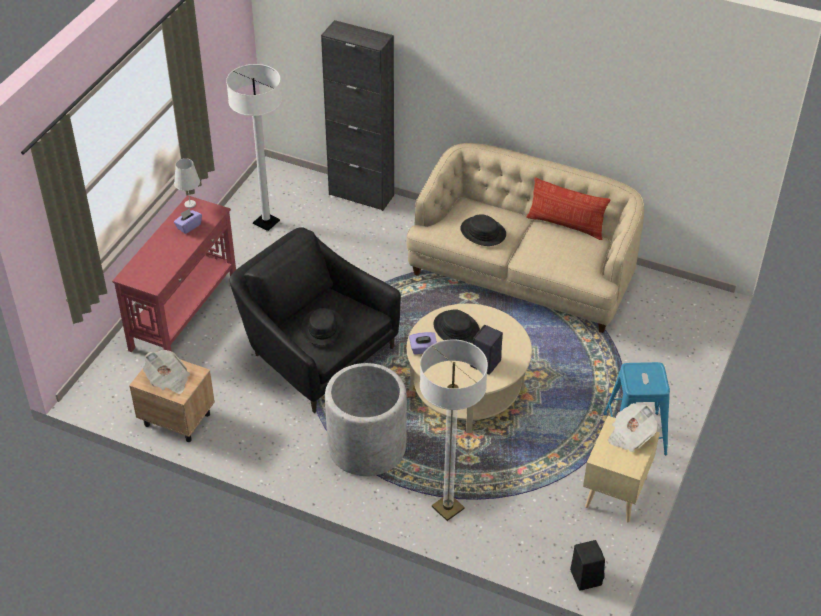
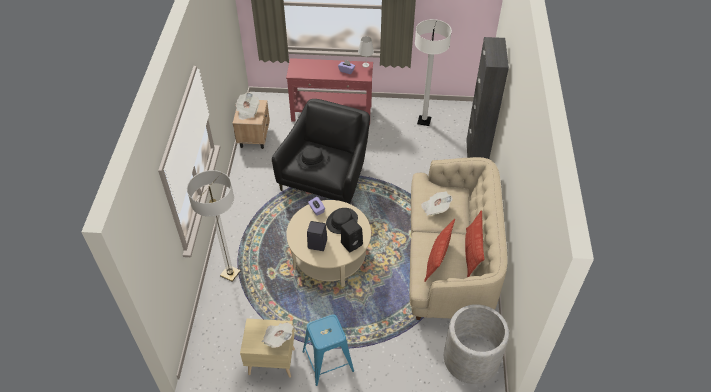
camera: 70 degrees right, 5 degrees up
grey planter [325,363,407,476] -> grey planter moved to [444,304,509,384]
black hat [460,214,506,246] -> newspaper [421,191,453,216]
black speaker [570,540,605,591] -> black speaker moved to [341,219,363,252]
none -> pillow [424,219,455,282]

